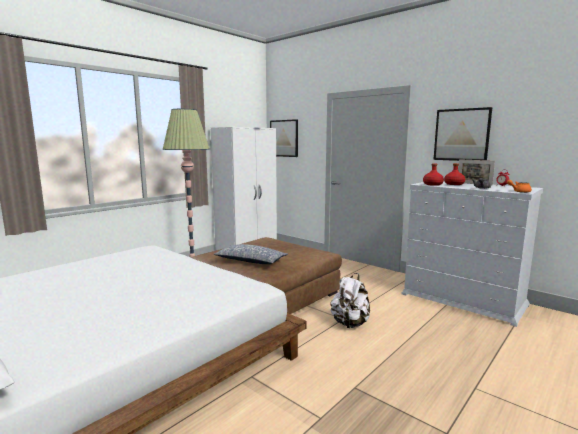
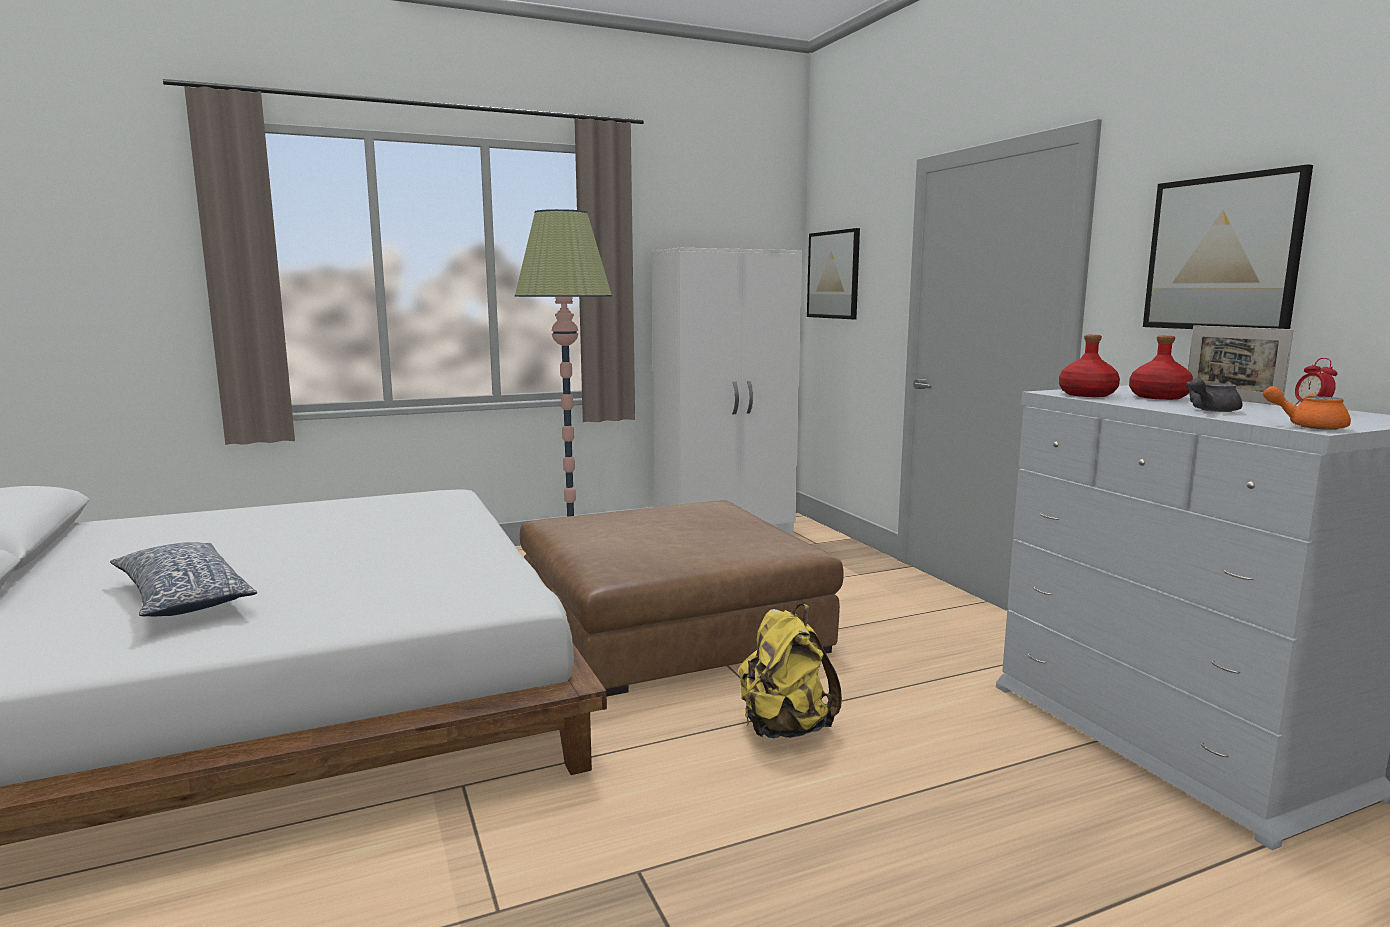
camera: 25 degrees right, 0 degrees up
pillow [213,244,288,264] -> pillow moved to [110,542,257,616]
white backpack [330,273,370,328] -> yellow backpack [738,604,842,738]

